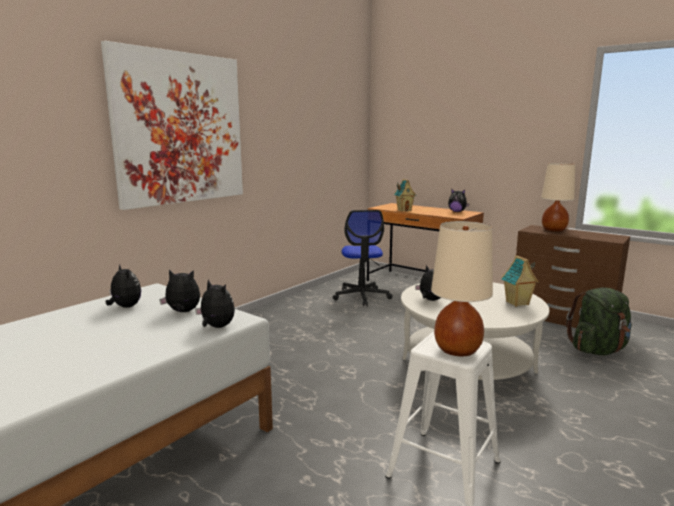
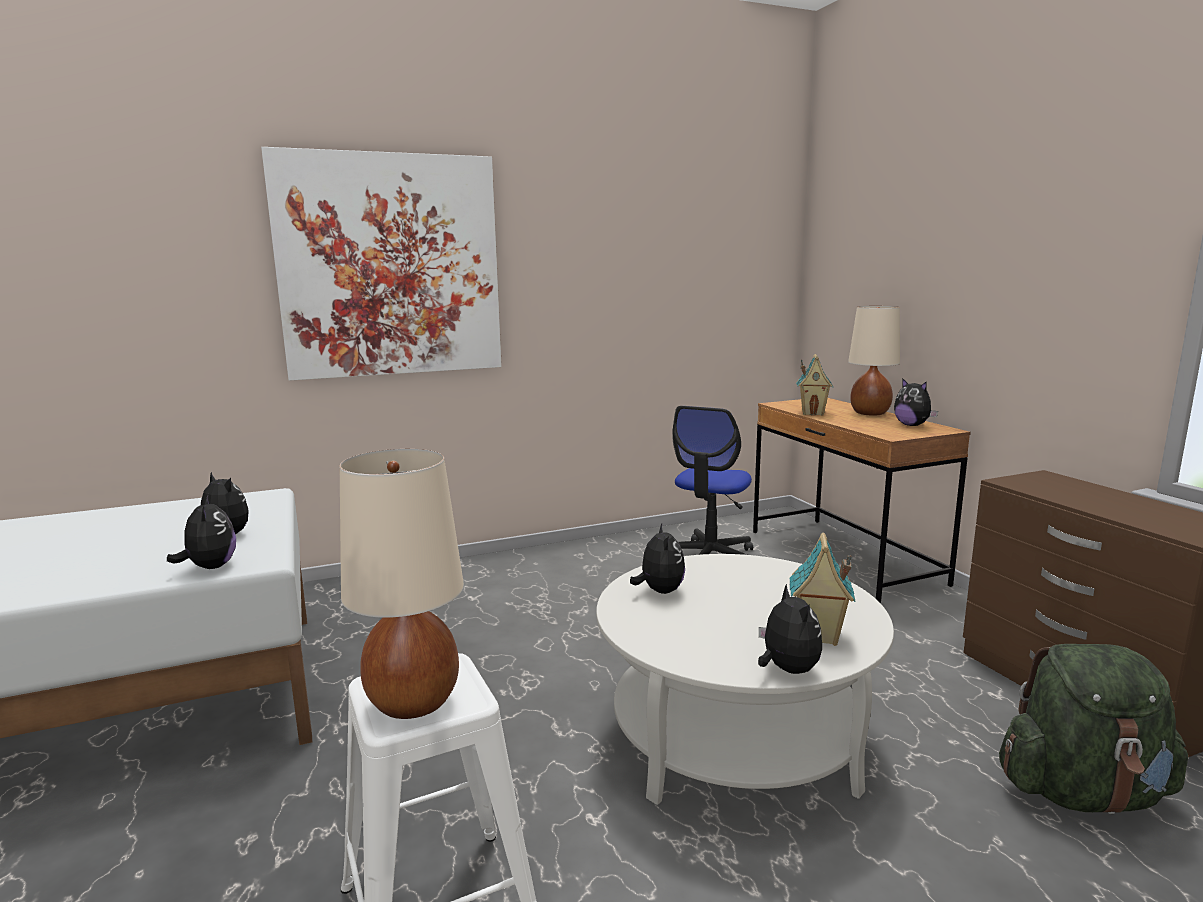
camera: 30 degrees right, 0 degrees up
plush toy [106,265,141,308] -> plush toy moved to [758,584,822,674]
beige table lamp [541,163,575,232] -> beige table lamp moved to [848,306,900,416]

